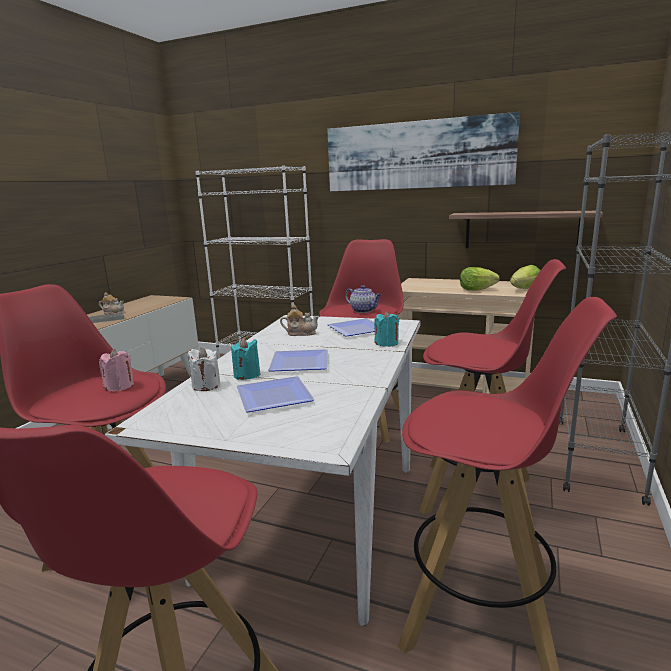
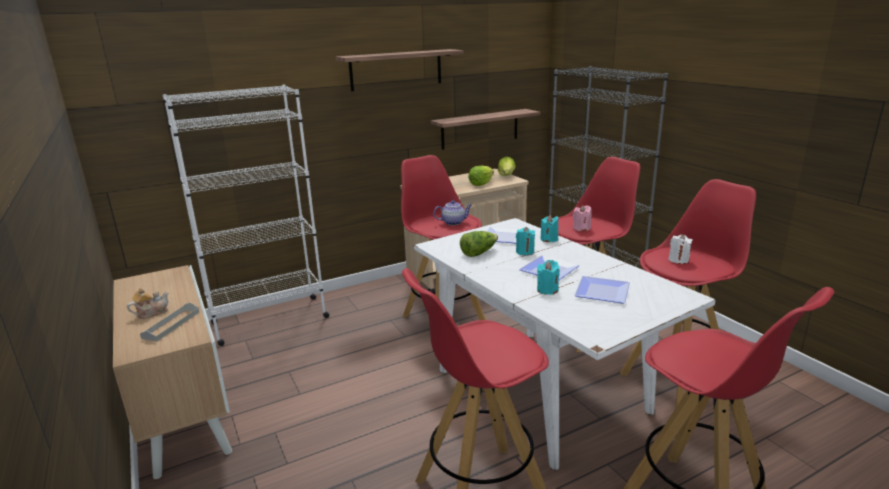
camera: 50 degrees left, 5 degrees up
pink candle [99,349,134,391] -> pink candle moved to [573,205,592,231]
white candle [188,348,221,391] -> white candle moved to [669,234,693,264]
teapot [280,304,319,336] -> lettuce [460,231,498,257]
picture [327,112,520,191] -> shelf [336,49,464,91]
none -> turquoise candle [516,227,535,256]

